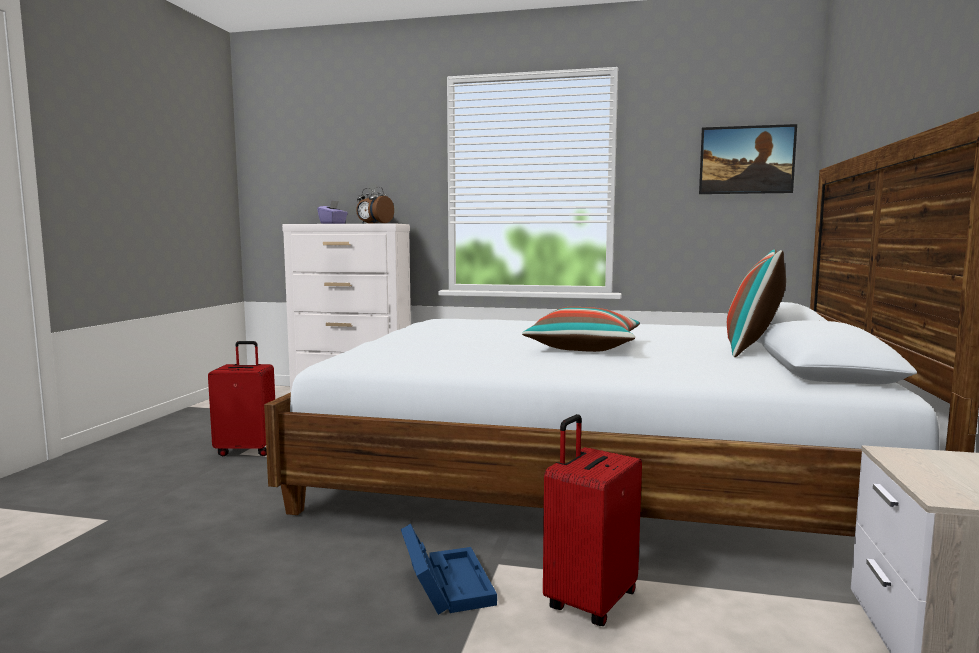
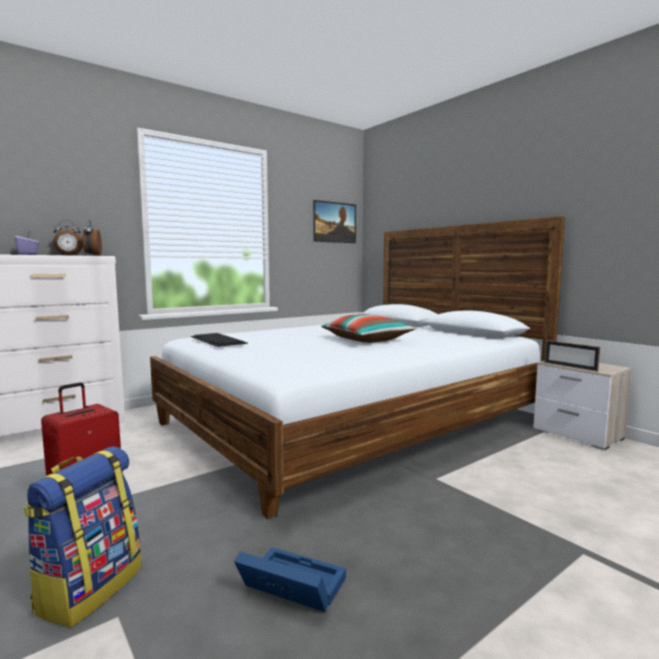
camera: 50 degrees left, 0 degrees up
blue storage box [401,524,497,615] -> blue storage box moved to [234,547,346,612]
red suitcase [543,414,642,626] -> none
pillow [727,249,786,357] -> none
none -> backpack [24,446,141,627]
none -> keyboard [191,333,248,347]
none -> picture frame [544,340,600,372]

